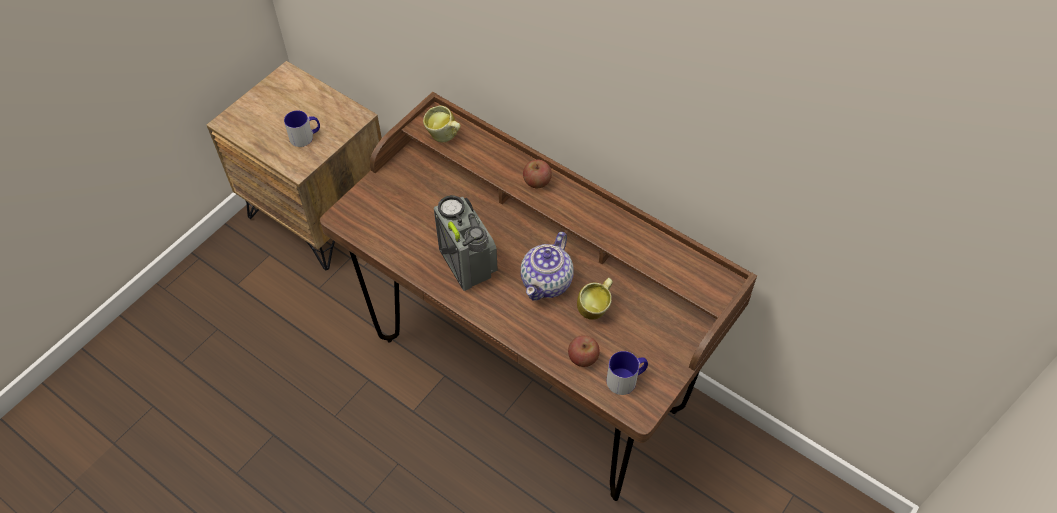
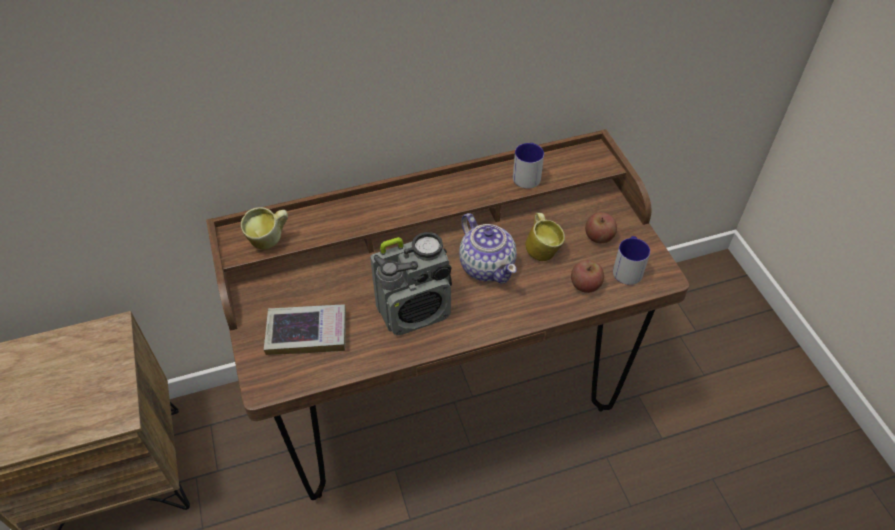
camera: 55 degrees left, 5 degrees down
mug [284,111,320,147] -> mug moved to [513,143,544,188]
radio [434,195,498,291] -> radio turned 150 degrees clockwise [370,232,452,336]
apple [523,160,552,188] -> apple moved to [585,212,617,243]
none -> book [264,304,346,355]

